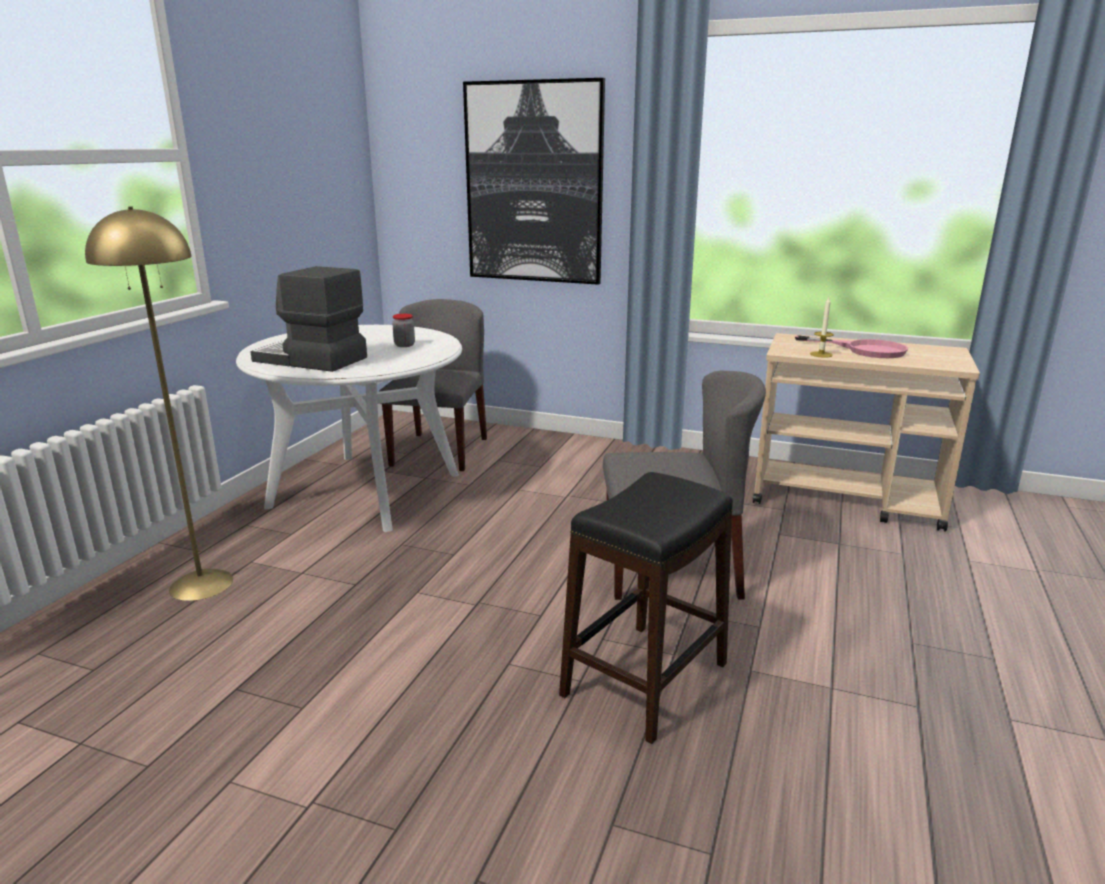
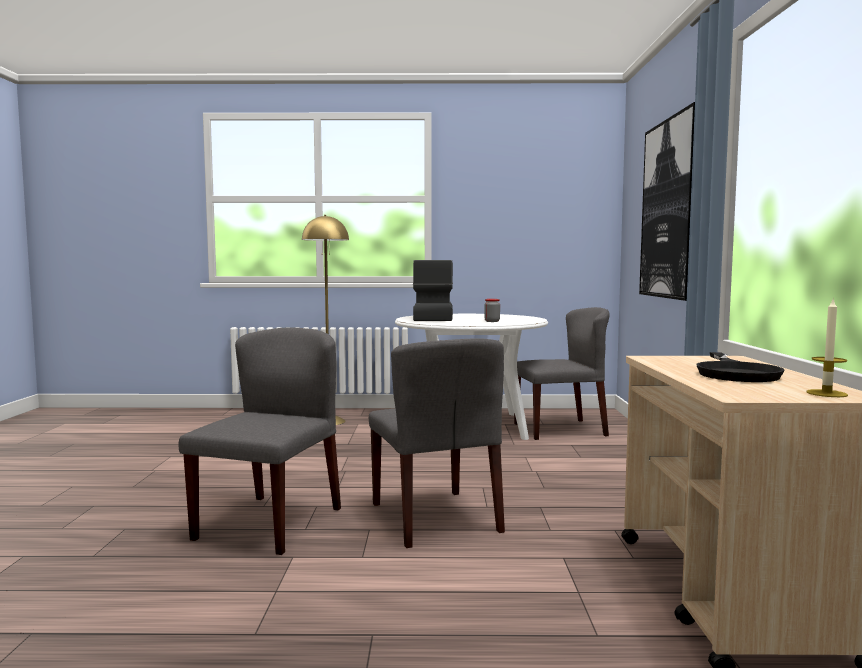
camera: 70 degrees right, 15 degrees down
black stool [559,472,733,744] -> grey chair [179,327,341,555]
pink frying pan [795,335,908,358] -> black frying pan [696,352,785,382]
candle [810,297,834,358] -> candle moved to [806,299,848,397]

